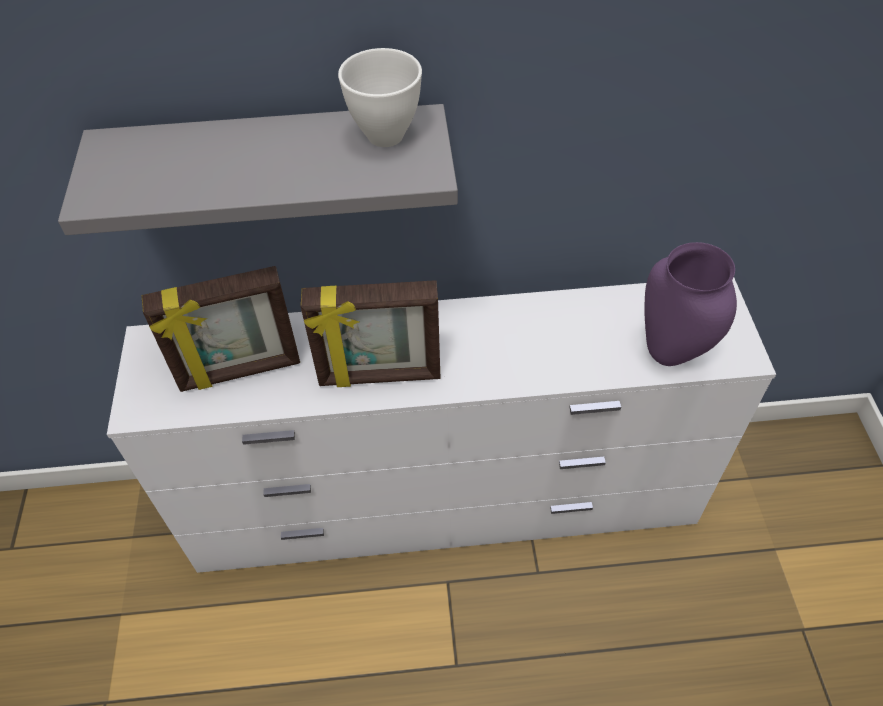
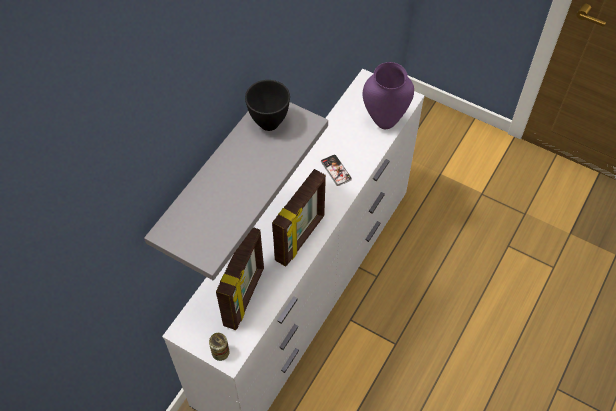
camera: 55 degrees left, 5 degrees up
white bowl [338,48,422,147] -> black bowl [245,80,290,131]
none -> can [209,333,229,361]
none -> phone [321,155,352,186]

